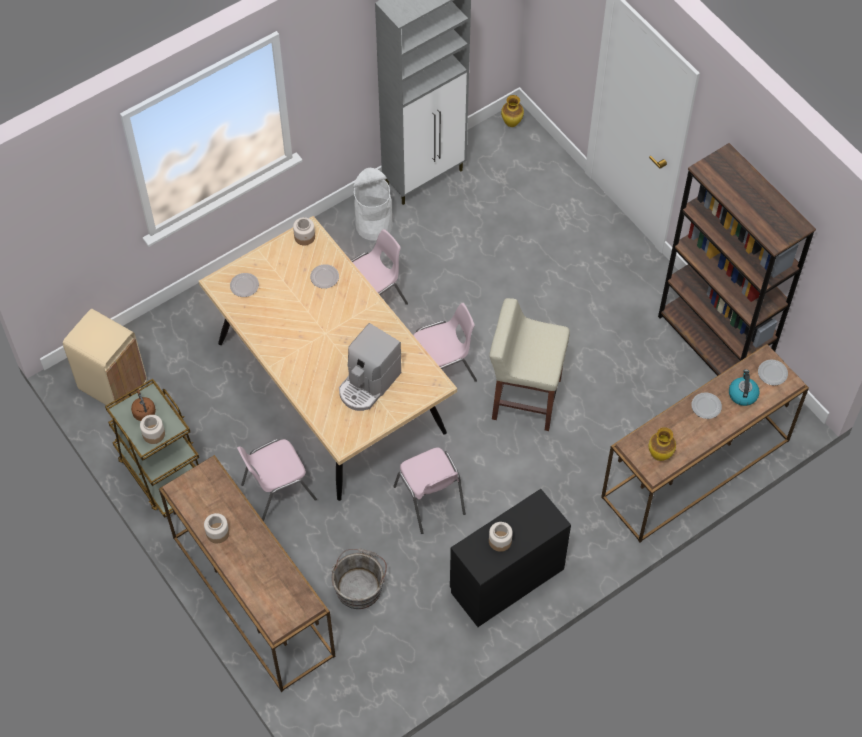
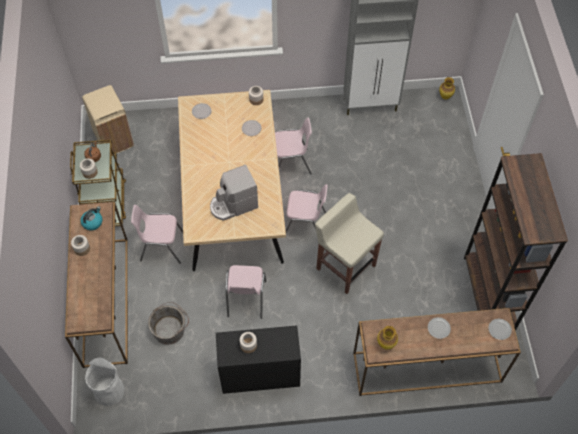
camera: 30 degrees right, 0 degrees up
white trash can [353,168,393,240] -> white trash can moved to [85,358,125,406]
kettle [729,369,760,406] -> kettle moved to [80,206,103,230]

